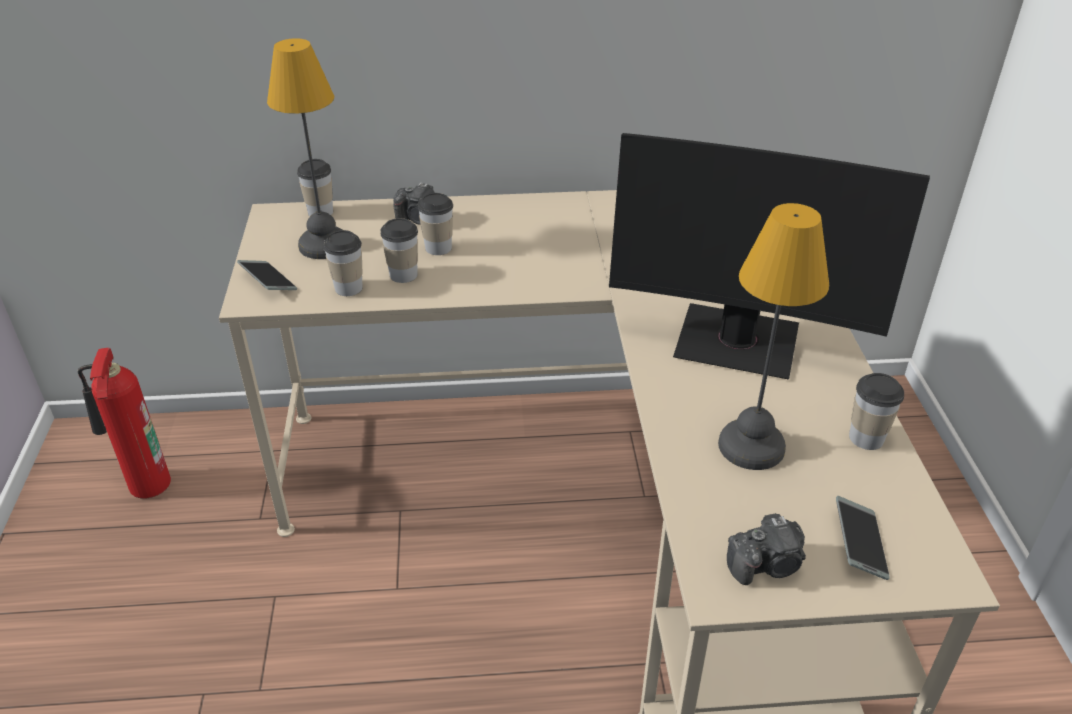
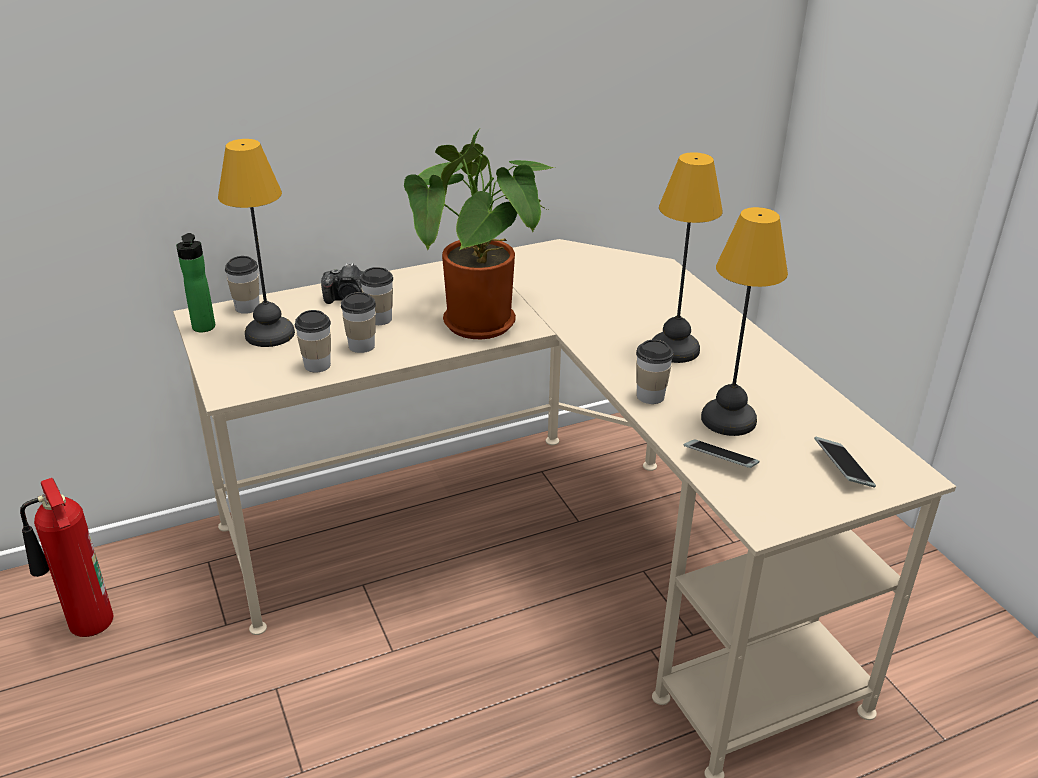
camera: 20 degrees left, 5 degrees down
phone [237,260,297,290] -> phone moved to [684,439,760,468]
monitor [609,133,930,379] -> table lamp [652,152,723,363]
camera [727,513,806,585] -> none
cup [849,373,904,450] -> cup moved to [636,340,674,404]
none -> bottle [176,233,215,332]
none -> potted plant [404,128,556,339]

